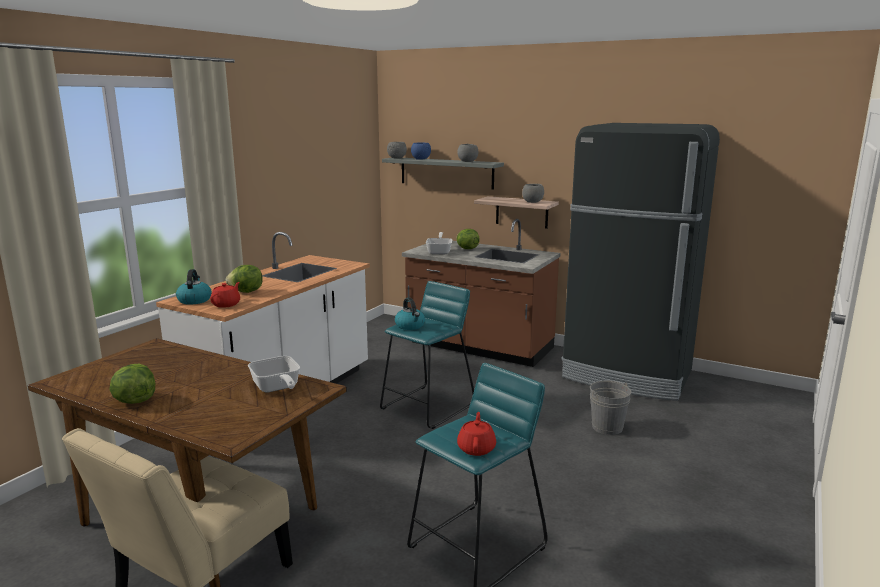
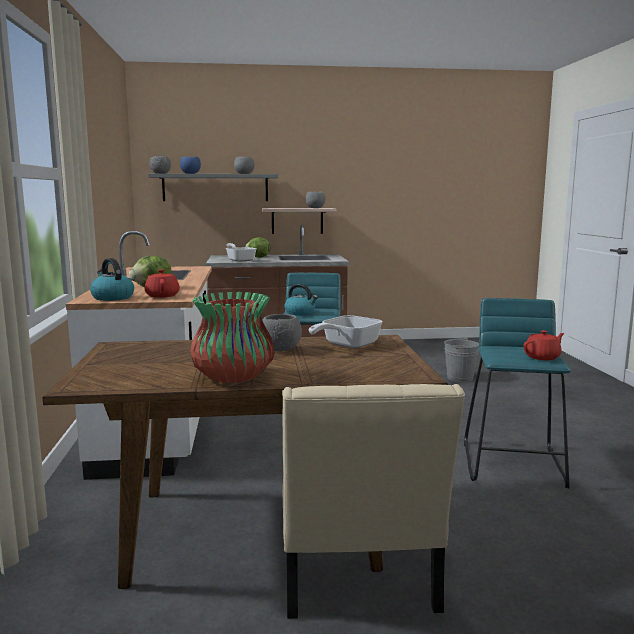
camera: 35 degrees left, 5 degrees down
lettuce [110,364,155,404] -> vase [190,292,275,383]
frying pan [248,356,300,393] -> frying pan turned 105 degrees clockwise [308,315,383,348]
red teapot [457,412,496,456] -> red teapot turned 90 degrees clockwise [524,330,565,360]
black fridge [562,123,720,401] -> none
none -> grey bowl [262,314,302,351]

